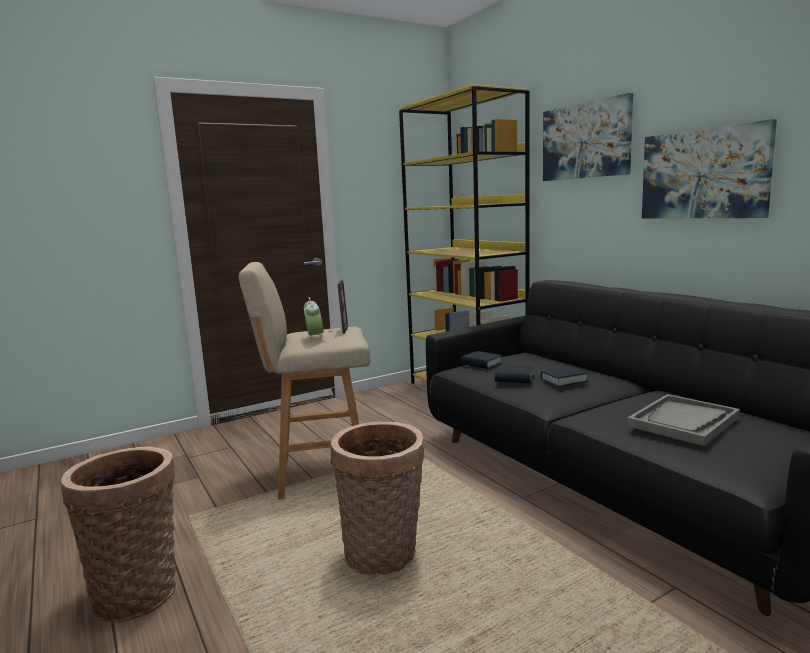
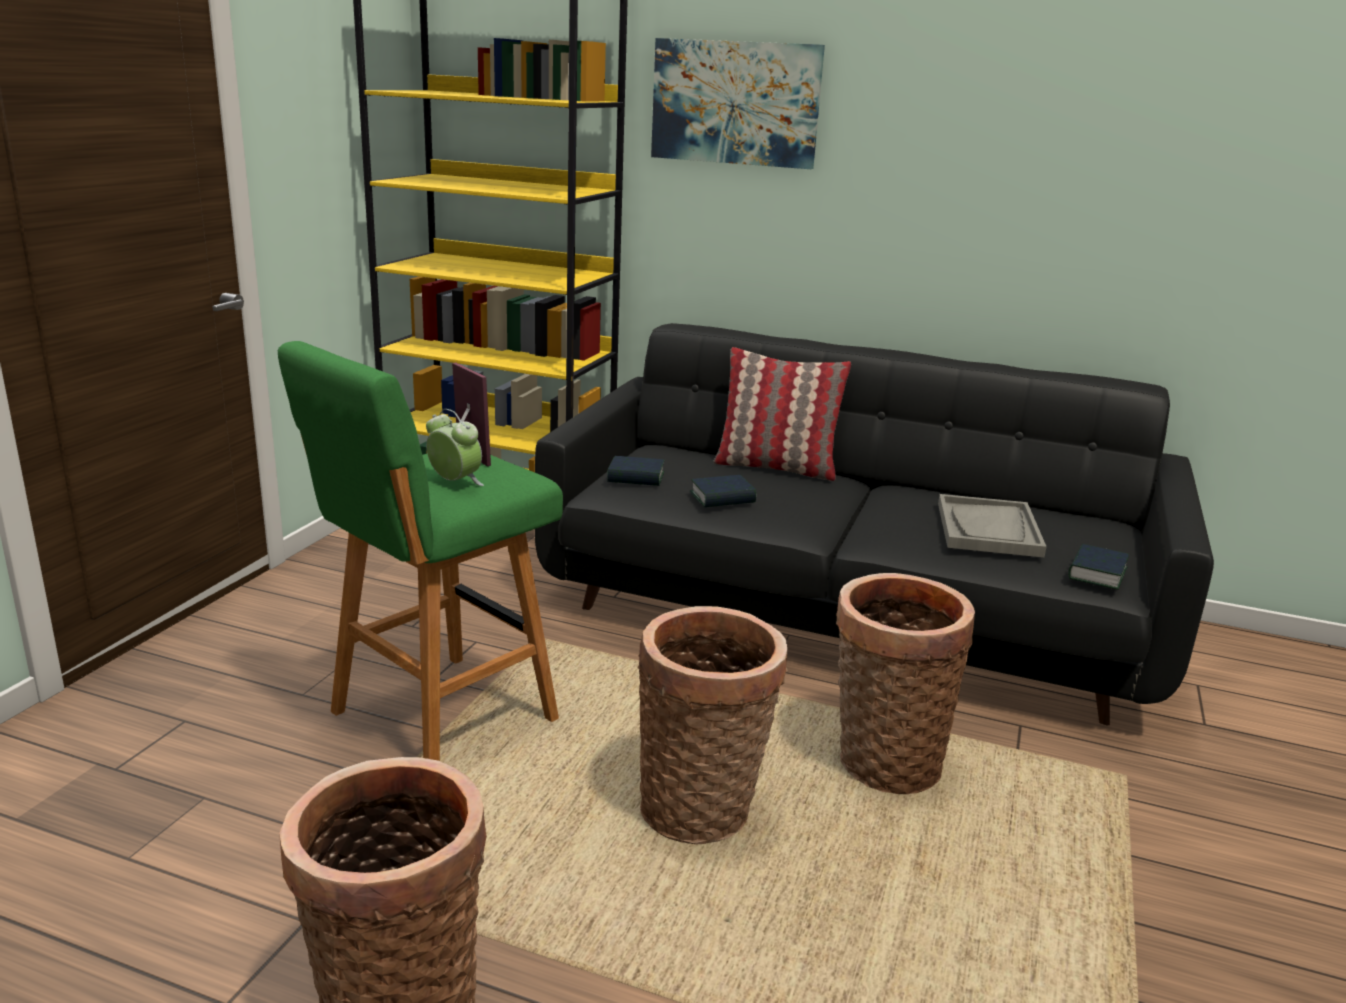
camera: 40 degrees left, 10 degrees up
beige stool [239,262,370,500] -> green stool [278,341,563,761]
book [541,366,588,387] -> book moved to [1068,544,1129,589]
picture [642,119,777,219] -> none
none -> pillow [713,347,851,481]
none -> basket [836,573,975,794]

